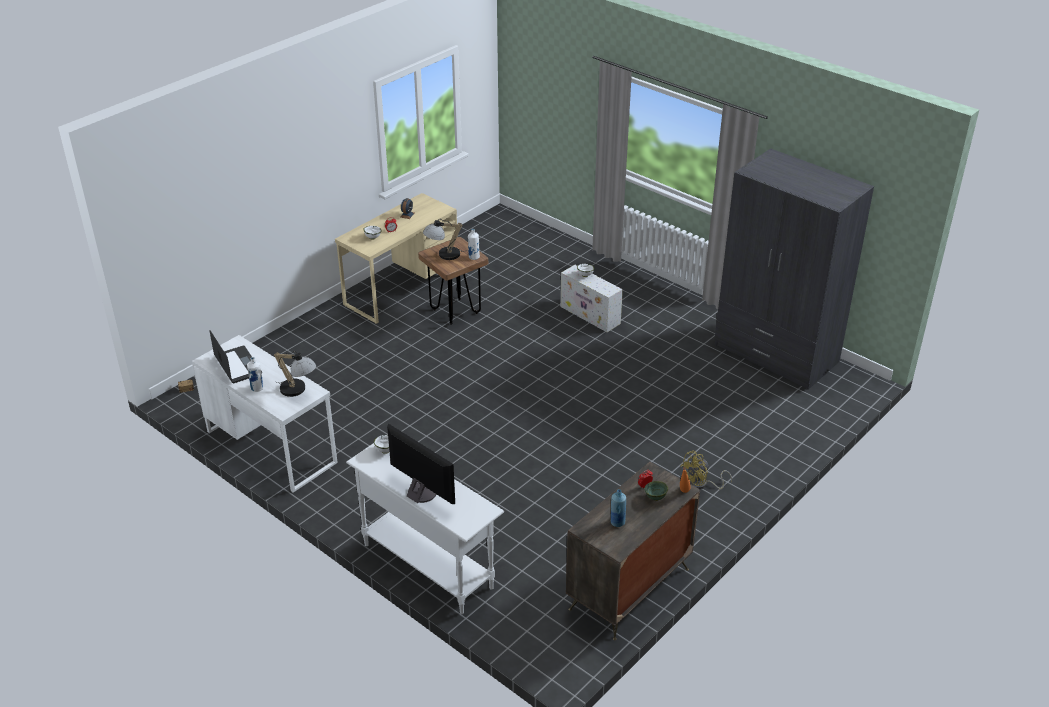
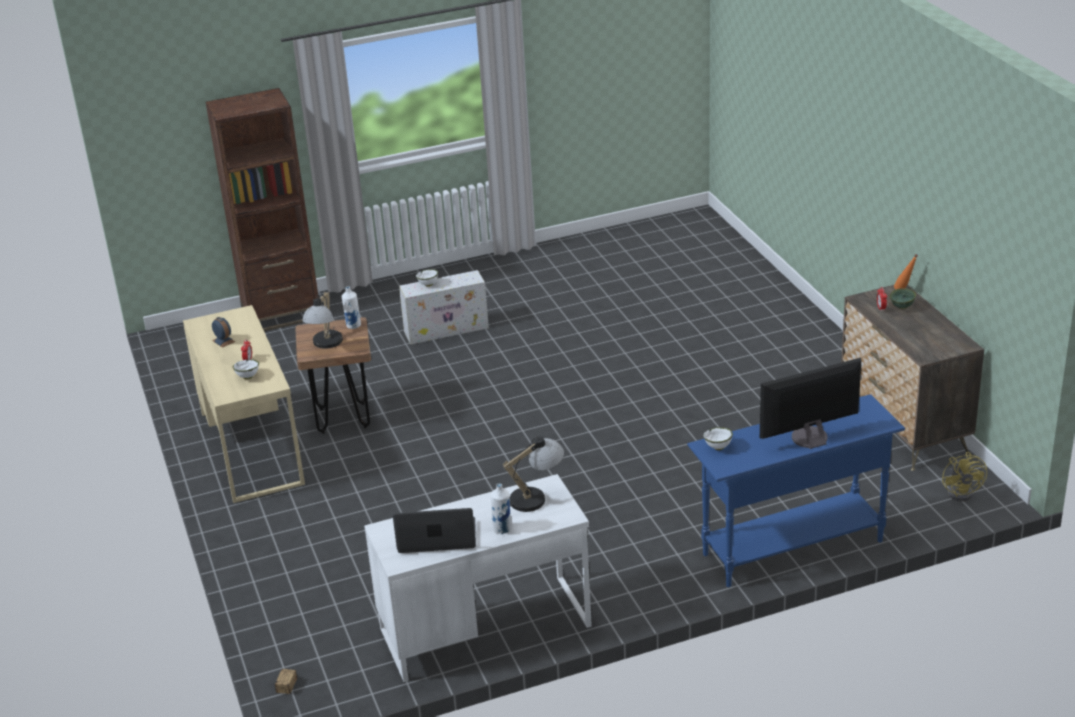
camera: 60 degrees left, 5 degrees down
white console table [346,443,504,614] -> blue console table [687,394,905,587]
blue bottle [611,489,626,527] -> none
yellow fan [680,451,732,489] -> yellow fan moved to [942,452,987,502]
grey wardrobe [714,149,874,390] -> none
none -> brown bookcase [205,88,319,331]

